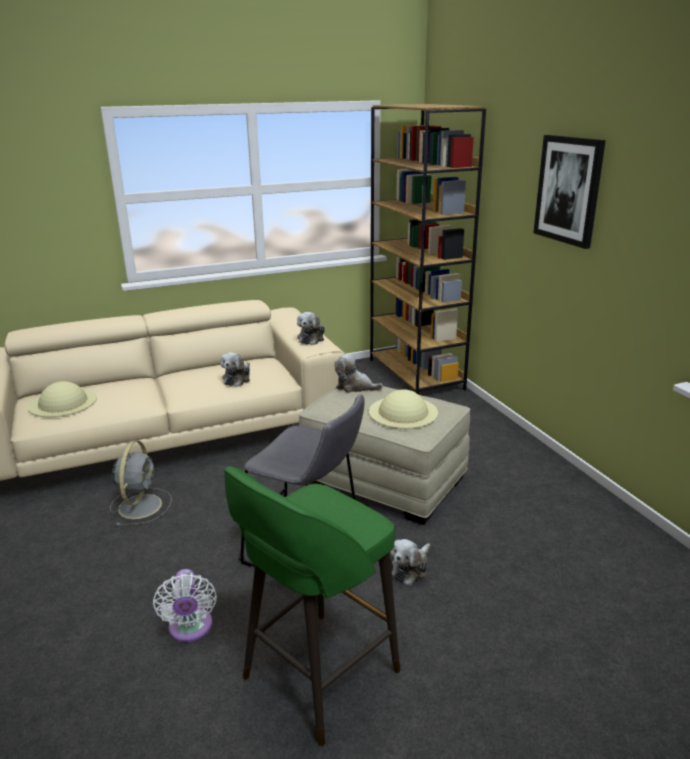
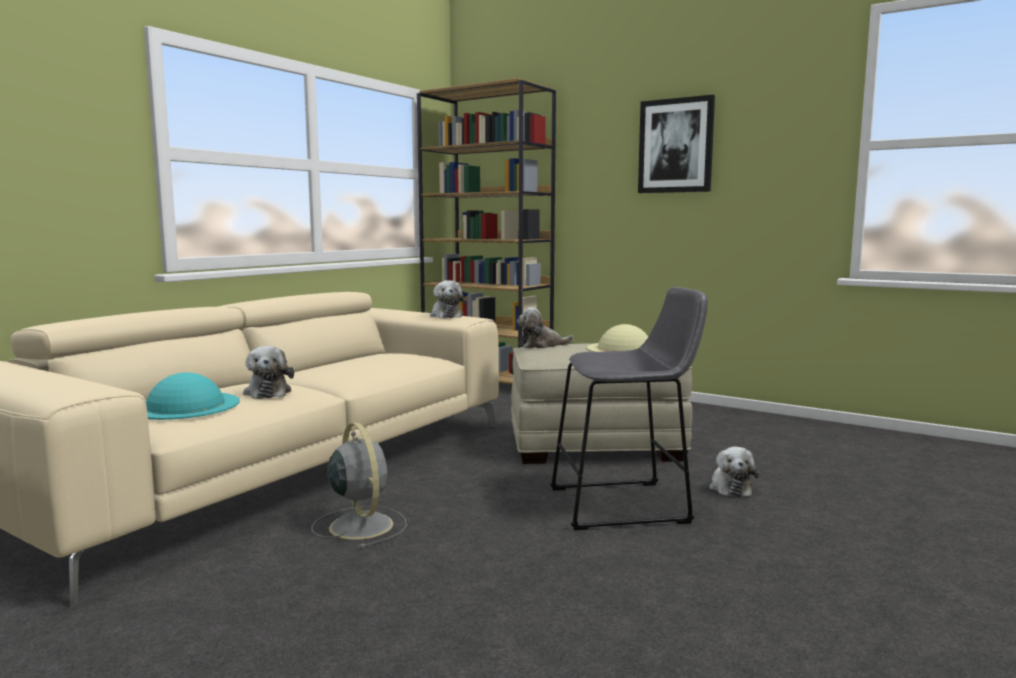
camera: 35 degrees left, 15 degrees down
beige hat [28,381,97,417] -> turquoise hat [146,372,240,420]
white fan [153,569,217,642] -> none
plush toy [220,352,250,386] -> plush toy moved to [243,346,294,399]
green stool [224,466,400,746] -> none

